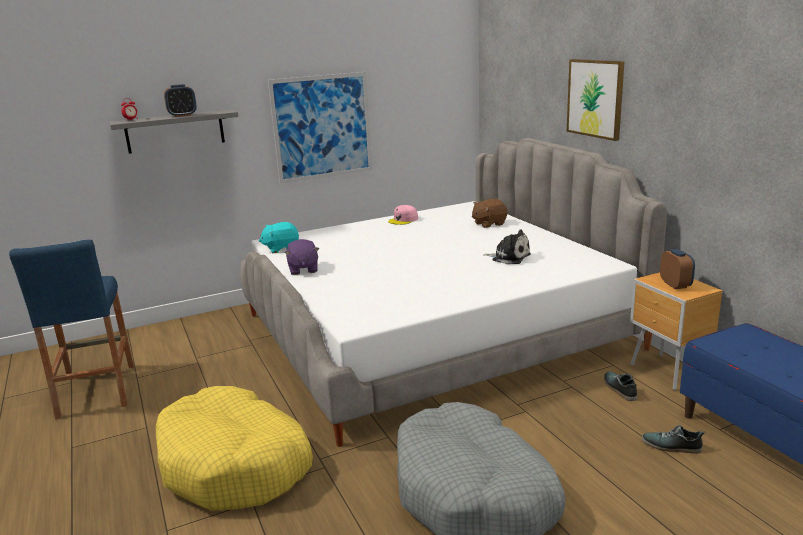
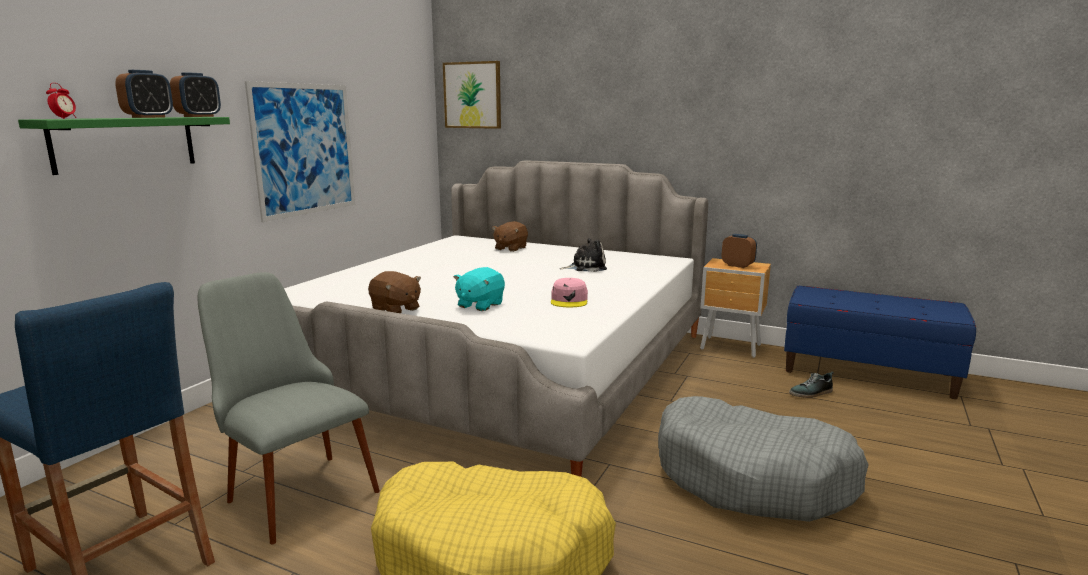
camera: 40 degrees left, 5 degrees down
grey shelf [109,109,239,154] -> green shelf [18,117,230,175]
turquoise plush toy [259,222,299,253] -> turquoise plush toy moved to [454,267,505,311]
purple plush toy [284,239,319,275] -> brown plush toy [368,271,421,313]
pink cap [388,205,418,225] -> pink cap moved to [551,278,588,307]
picture [567,59,625,141] -> picture moved to [443,61,501,129]
shoe [604,371,637,401] -> none
none -> alarm clock [170,72,221,117]
none -> grey chair [198,272,380,544]

